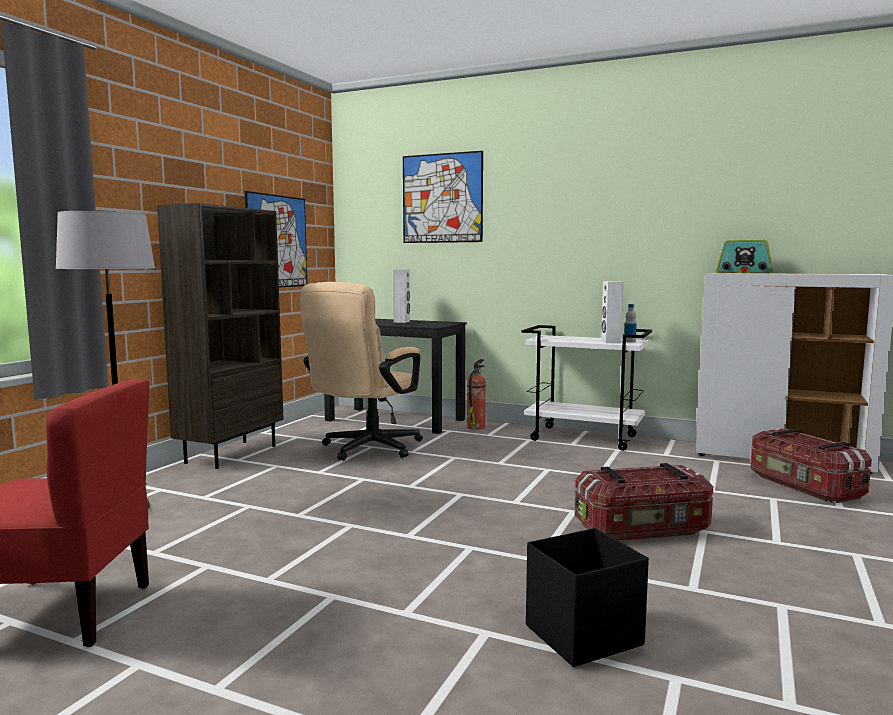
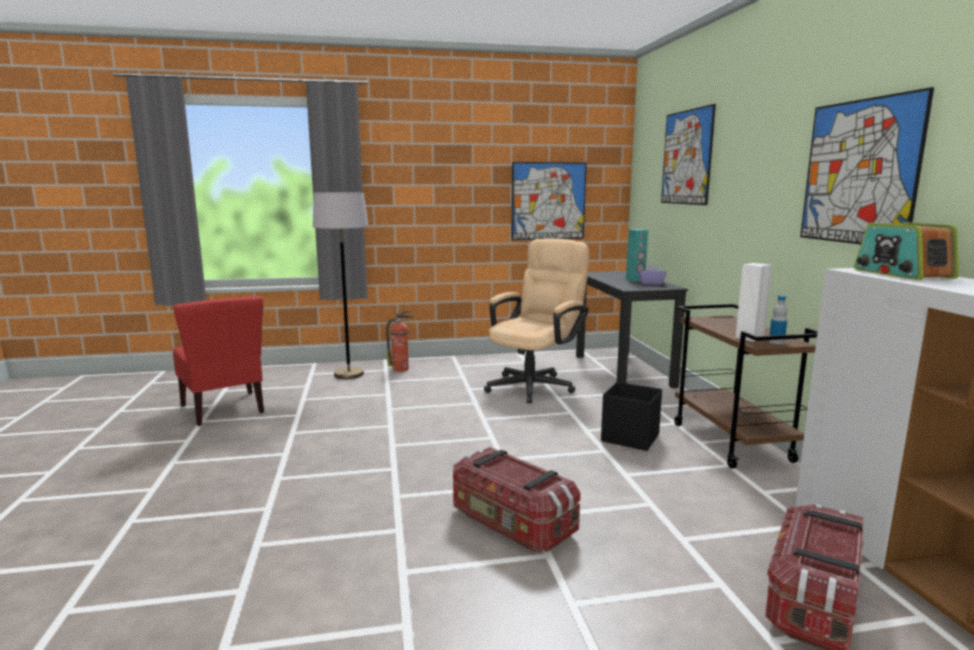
camera: 55 degrees right, 5 degrees up
brown bookcase [157,203,284,469] -> none
beige office chair [300,282,423,461] -> beige office chair turned 135 degrees clockwise [484,238,589,404]
white speaker [393,269,410,323] -> turquoise speaker [626,229,648,282]
fire extinguisher [467,359,486,430] -> fire extinguisher moved to [386,310,414,372]
white cart [522,325,652,451] -> brown cart [674,304,818,468]
black storage box [526,528,649,667] -> black storage box moved to [601,382,662,451]
none -> purple tissue box [639,264,666,285]
none -> picture [800,87,934,244]

